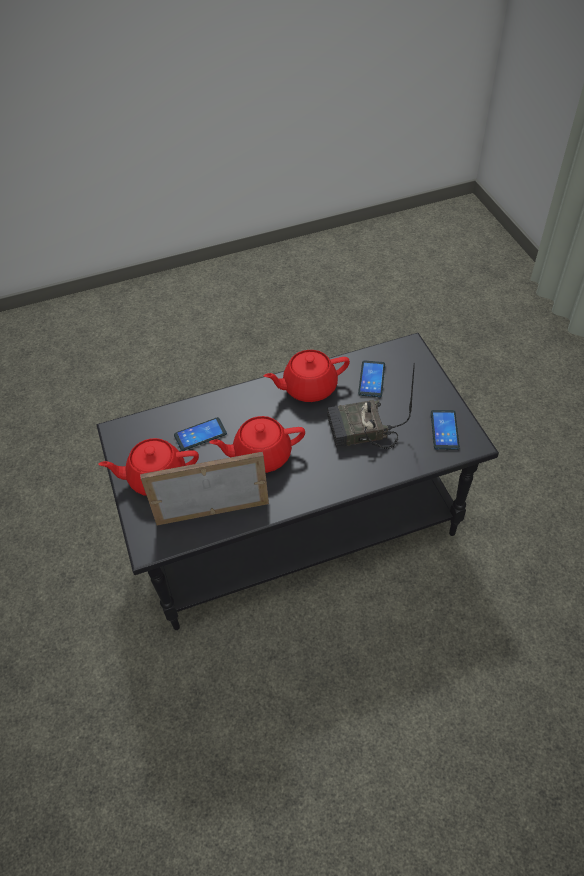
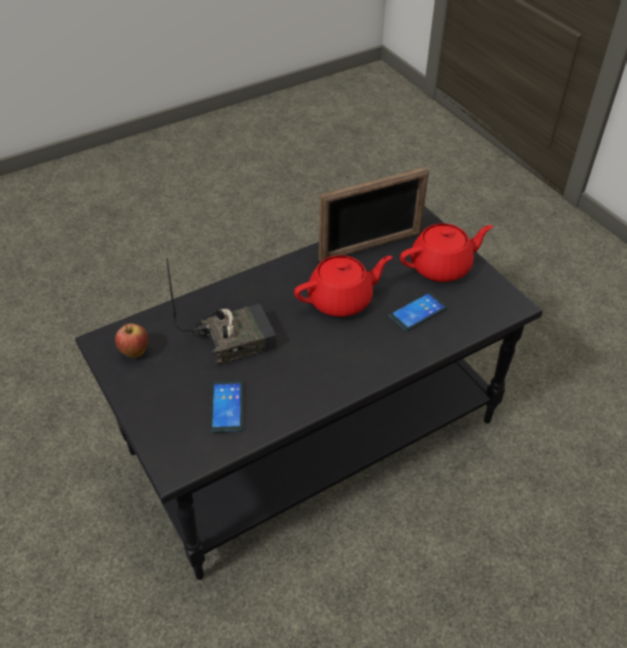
camera: 165 degrees right, 5 degrees down
red teapot [264,350,350,402] -> none
phone [431,410,460,450] -> apple [115,323,148,358]

